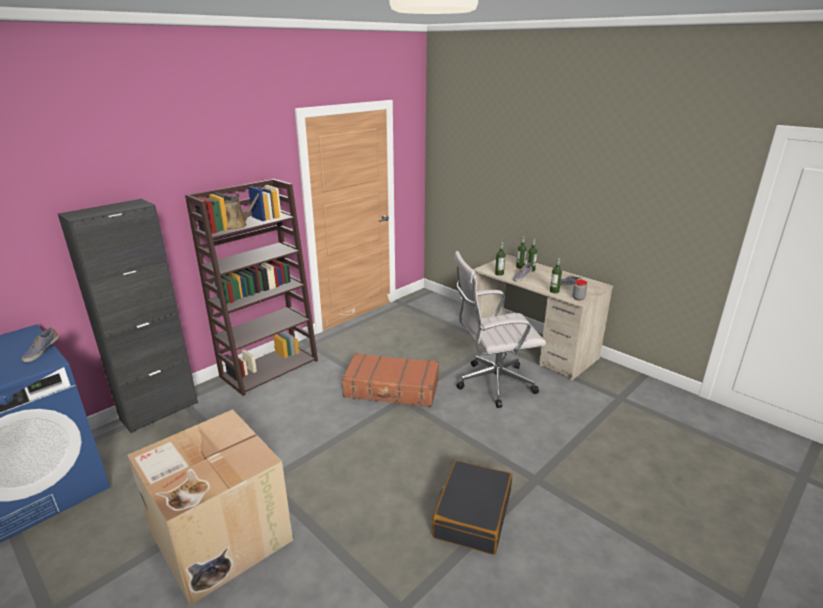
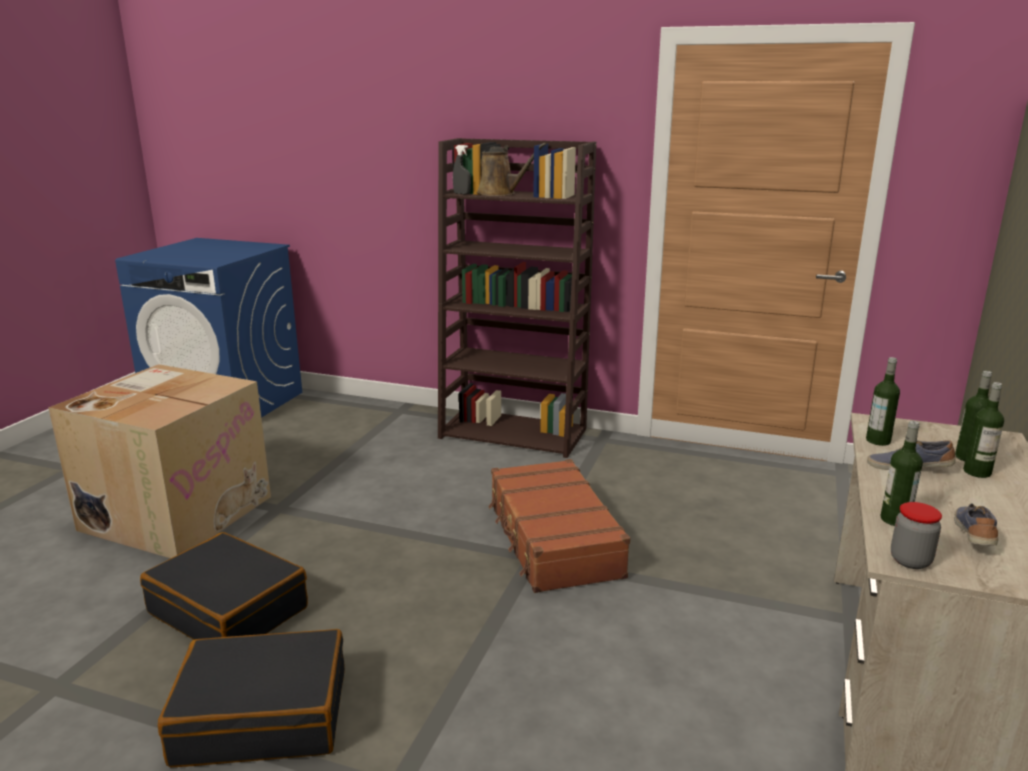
camera: 65 degrees right, 5 degrees down
shoe [22,327,59,362] -> none
black cabinet [58,199,198,433] -> none
white office chair [454,251,546,408] -> none
none -> black suitcase [140,532,308,640]
none -> grey spray bottle [453,145,471,194]

